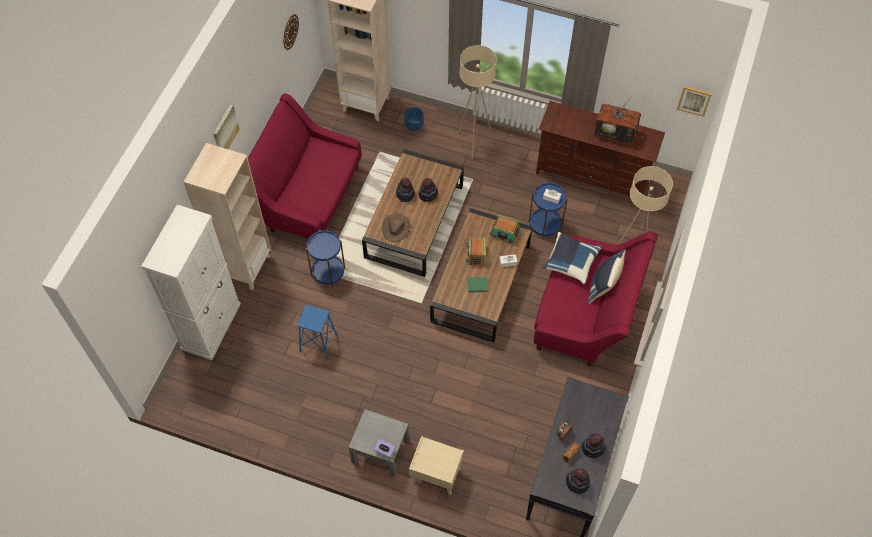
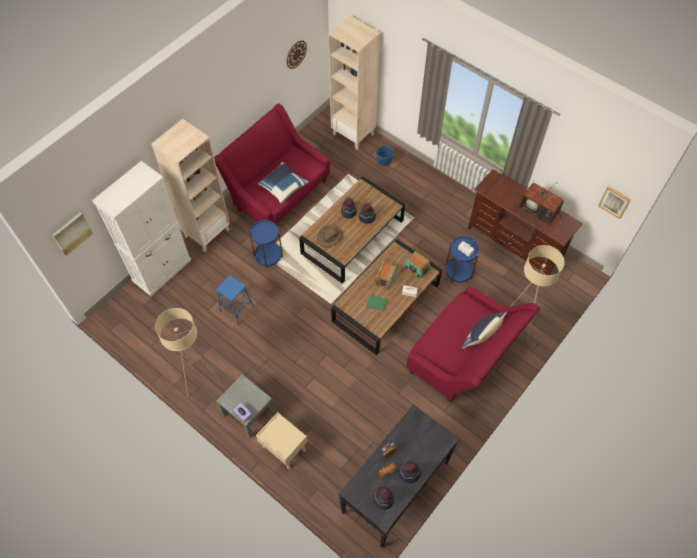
camera: 20 degrees right, 0 degrees up
picture [213,104,240,149] -> picture moved to [52,212,93,256]
beige floor lamp [458,45,497,160] -> beige floor lamp moved to [155,308,219,397]
blue pillow [543,232,602,285] -> blue pillow moved to [257,162,309,204]

